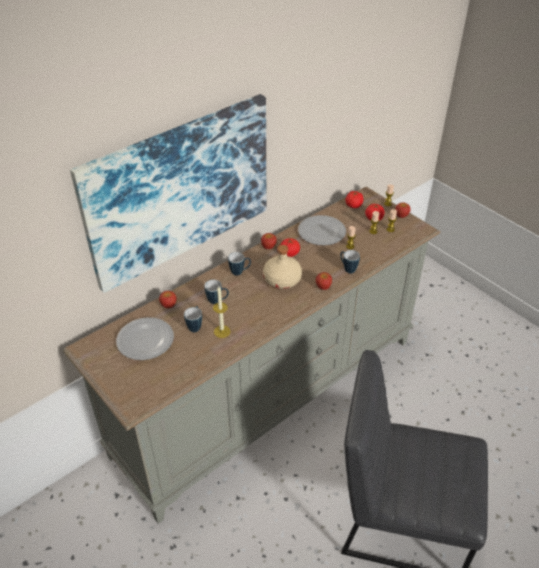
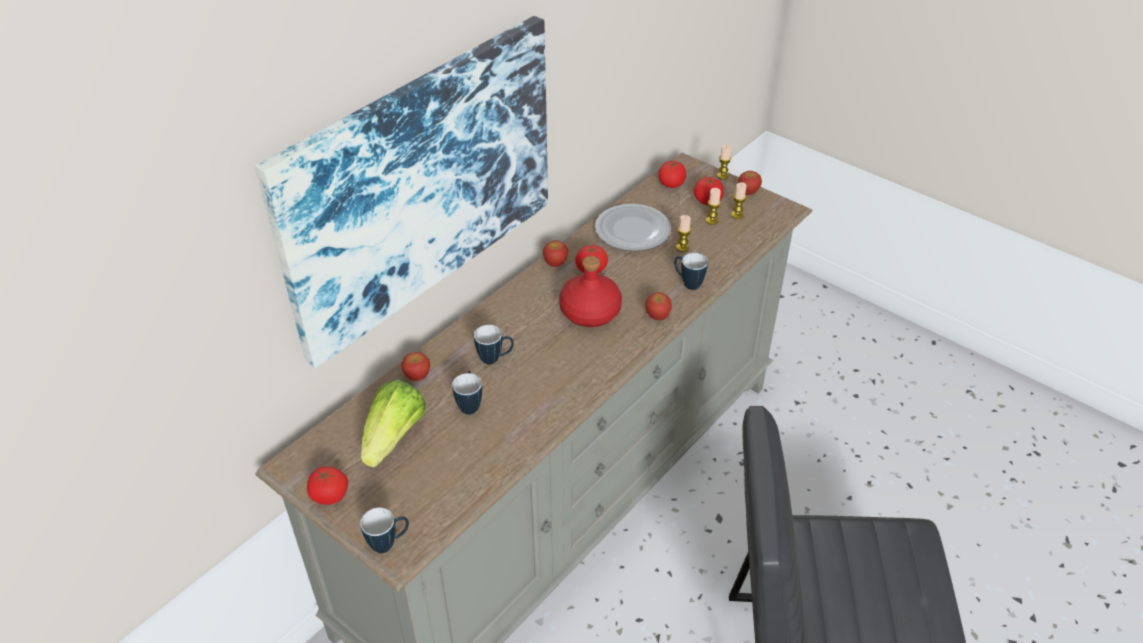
camera: 10 degrees left, 0 degrees up
plate [116,317,174,360] -> lettuce [361,380,426,467]
candle [213,287,230,338] -> none
mug [228,252,251,276] -> mug moved to [360,508,409,553]
beige bottle [263,245,302,289] -> red bottle [559,256,622,327]
none -> tomato [307,466,348,505]

